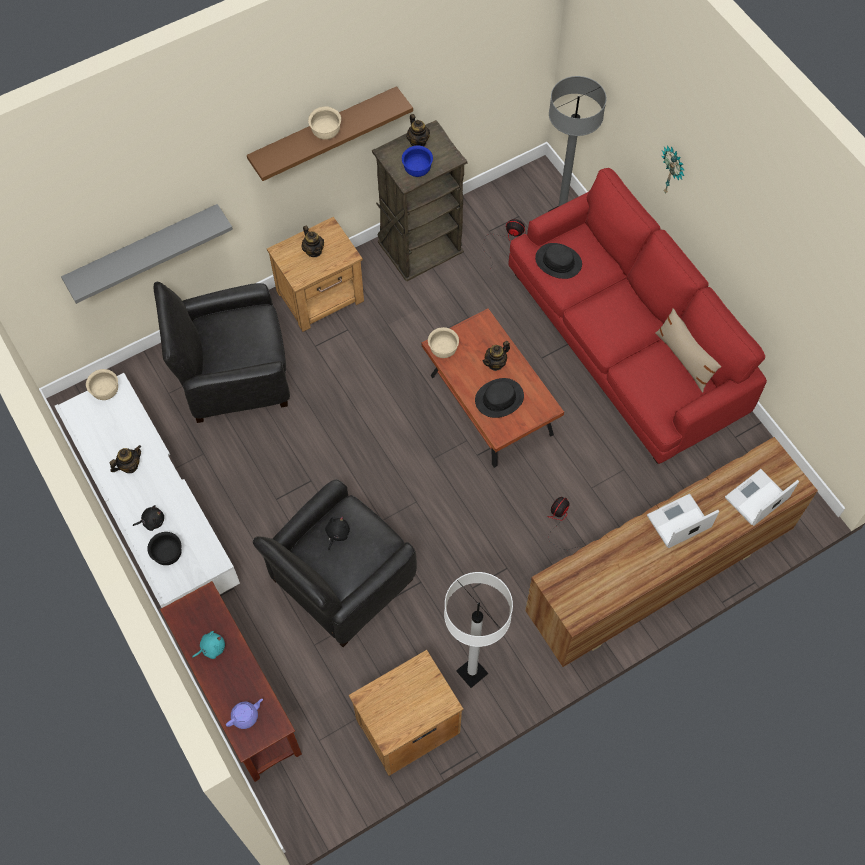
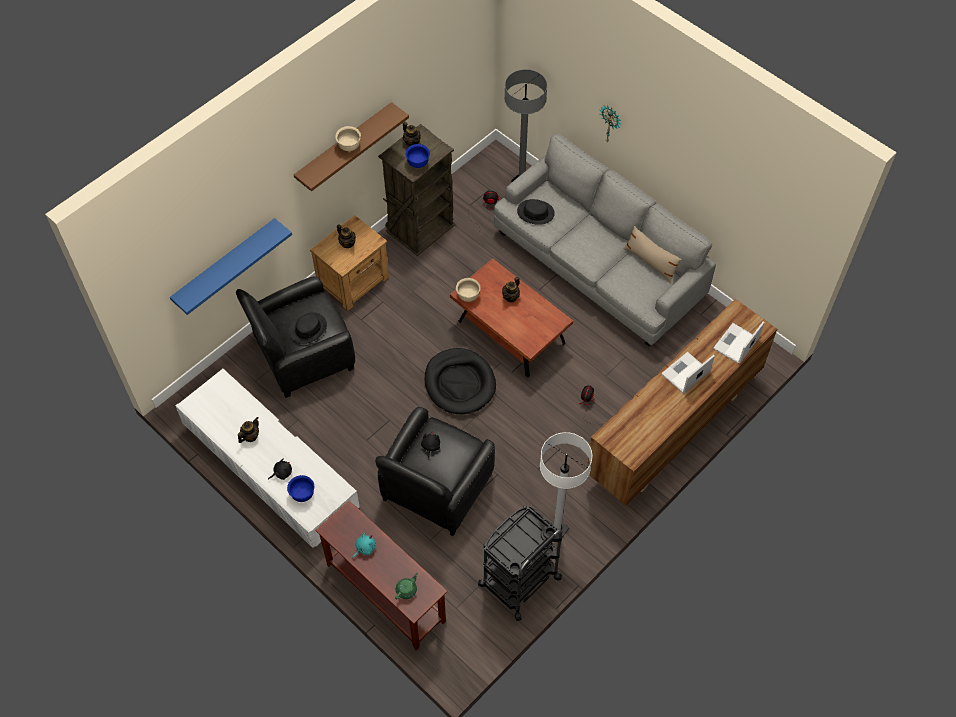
camera: 15 degrees left, 5 degrees down
grey shelf [61,204,233,304] -> blue shelf [170,218,292,315]
beige bowl [86,369,118,400] -> none
black bowl [147,532,182,565] -> blue bowl [287,475,314,502]
purple teapot [226,699,263,729] -> green teapot [395,572,418,600]
brown nightstand [349,650,464,776] -> black cart [478,505,563,621]
black hat [475,378,524,418] -> black hat moved to [289,312,327,344]
red sofa [509,168,767,464] -> grey sofa [494,134,716,347]
none -> black dog bed [425,348,496,414]

